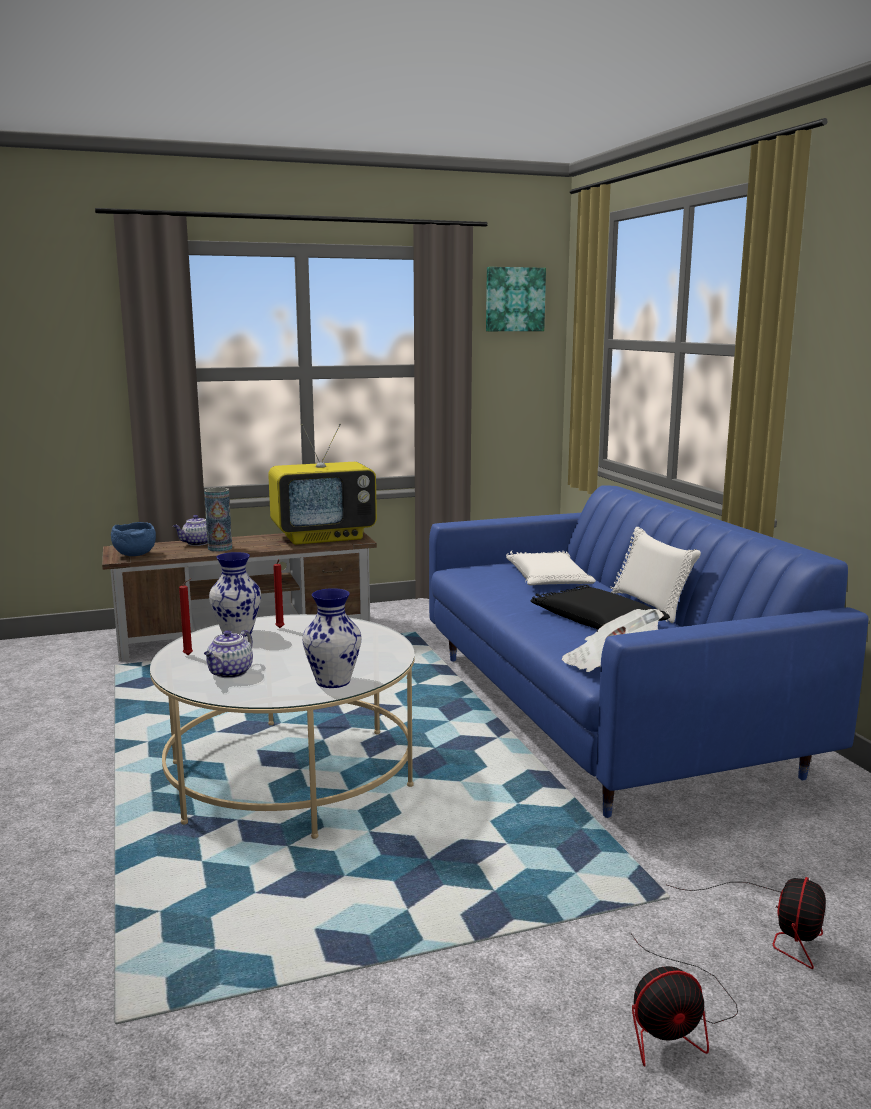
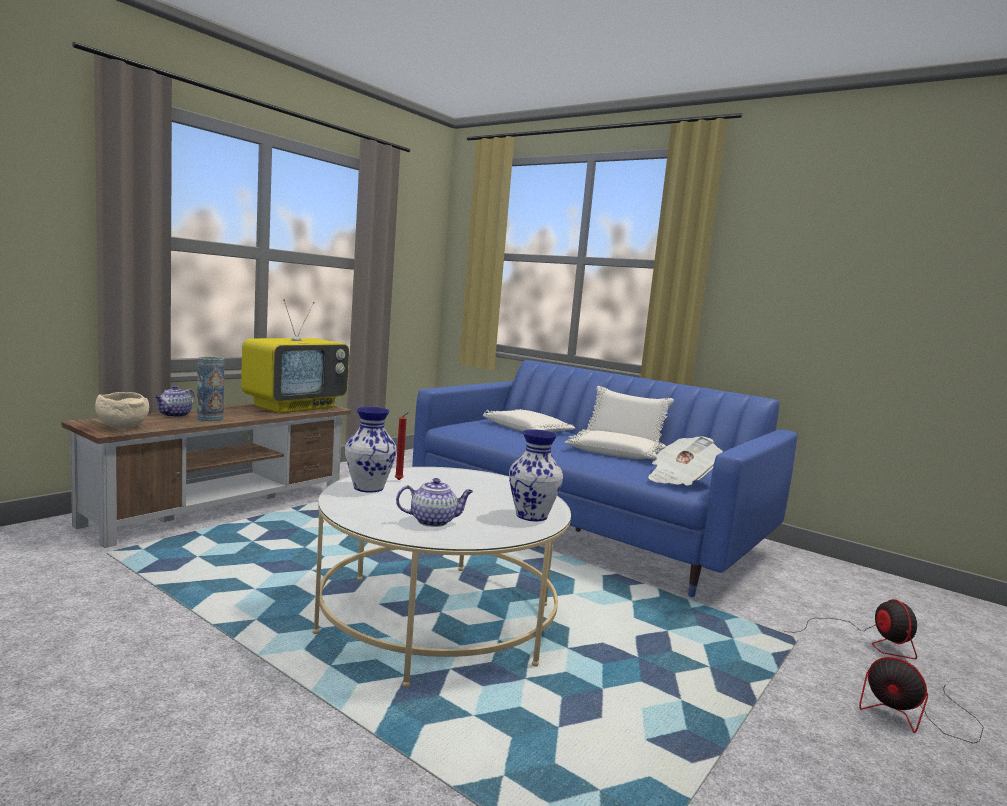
camera: 35 degrees left, 5 degrees down
blue bowl [111,522,156,556] -> beige bowl [95,392,149,429]
red candle [179,578,193,655] -> none
teapot [204,630,253,678] -> teapot turned 90 degrees counterclockwise [396,478,473,527]
picture [486,267,546,331] -> none
black pillow [530,585,670,629] -> white pillow [565,429,666,459]
fan [631,934,738,1067] -> fan turned 90 degrees clockwise [859,657,984,743]

